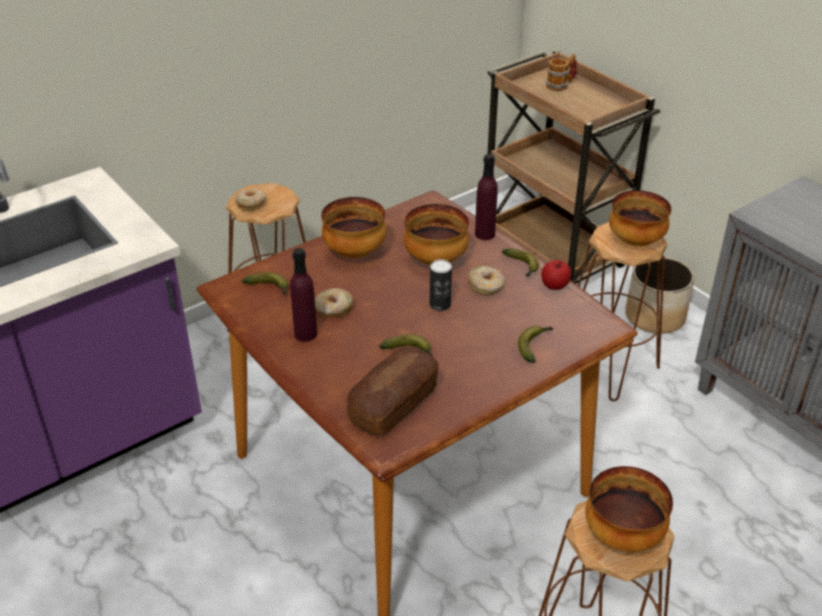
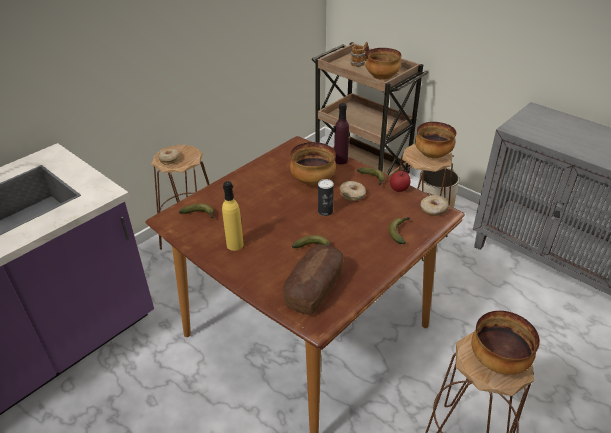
camera: 10 degrees left, 0 degrees up
purple bottle [290,248,317,342] -> yellow bottle [222,181,244,251]
donut [315,288,353,317] -> donut moved to [420,195,449,216]
bowl [321,197,386,258] -> bowl moved to [366,48,401,80]

